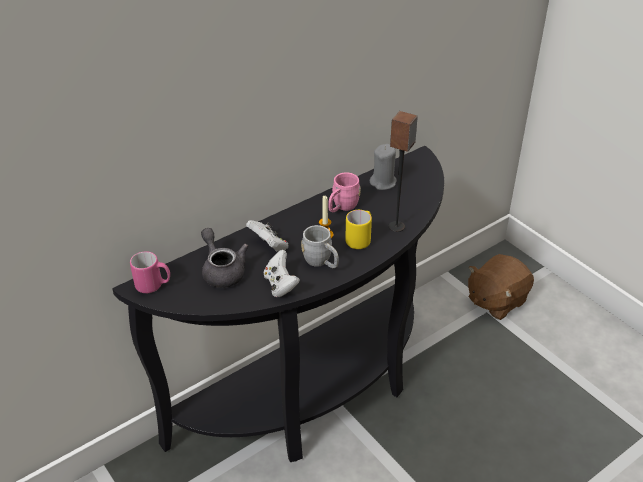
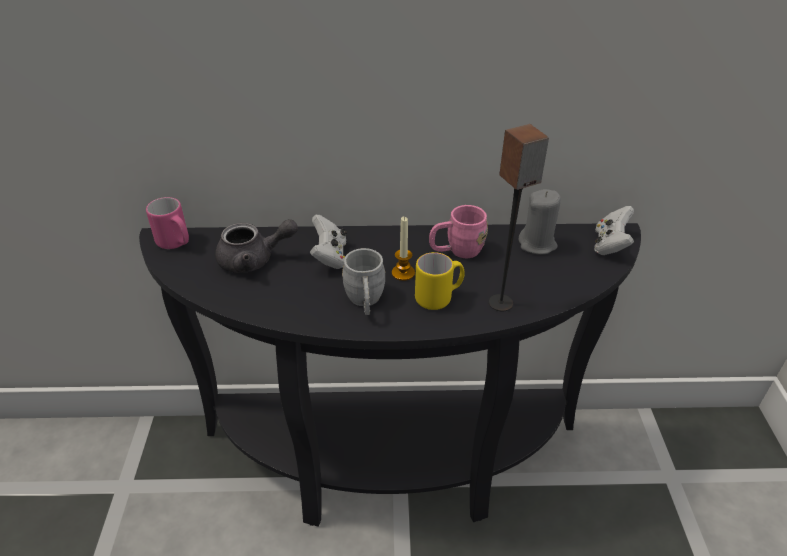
camera: 35 degrees right, 0 degrees up
grey teapot [201,228,248,288] -> grey teapot turned 75 degrees clockwise [215,219,298,273]
white game controller [264,250,300,297] -> white game controller moved to [594,206,634,255]
brown plush toy [468,254,534,320] -> none

